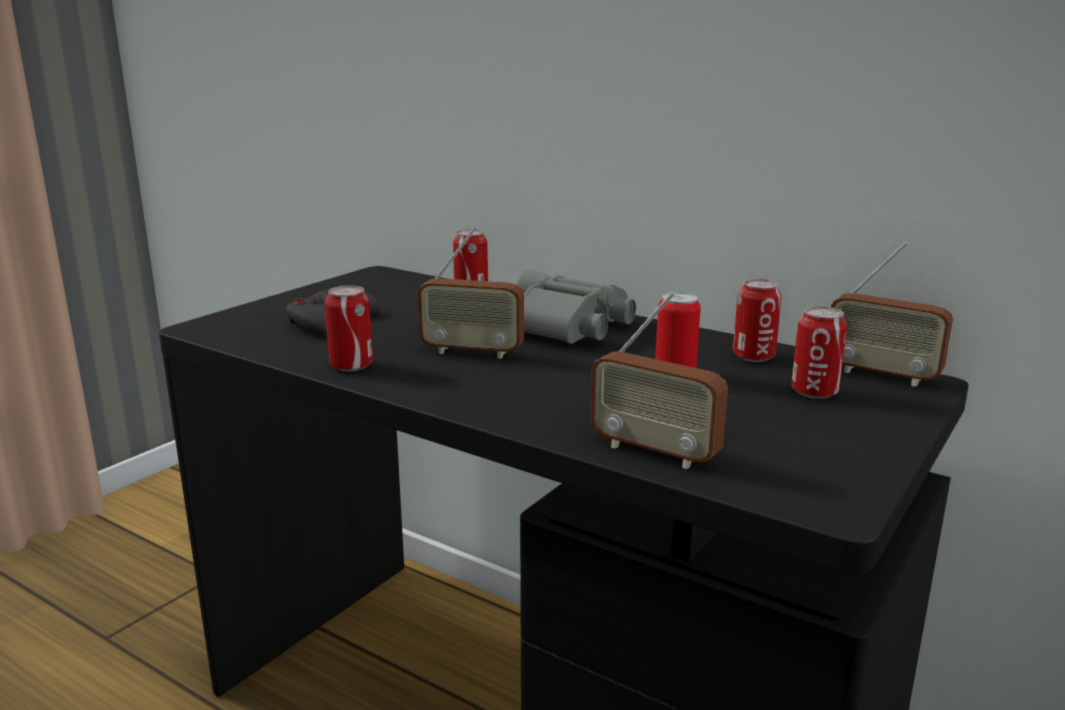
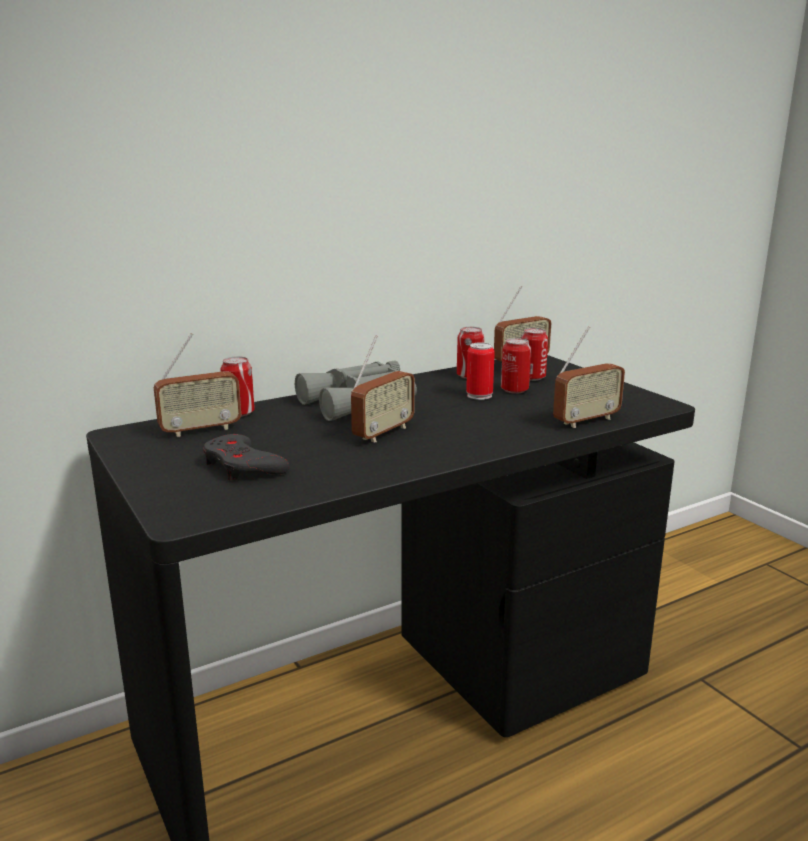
camera: 65 degrees left, 0 degrees up
can [325,285,373,371] -> can moved to [501,338,531,394]
none -> radio [154,333,241,437]

